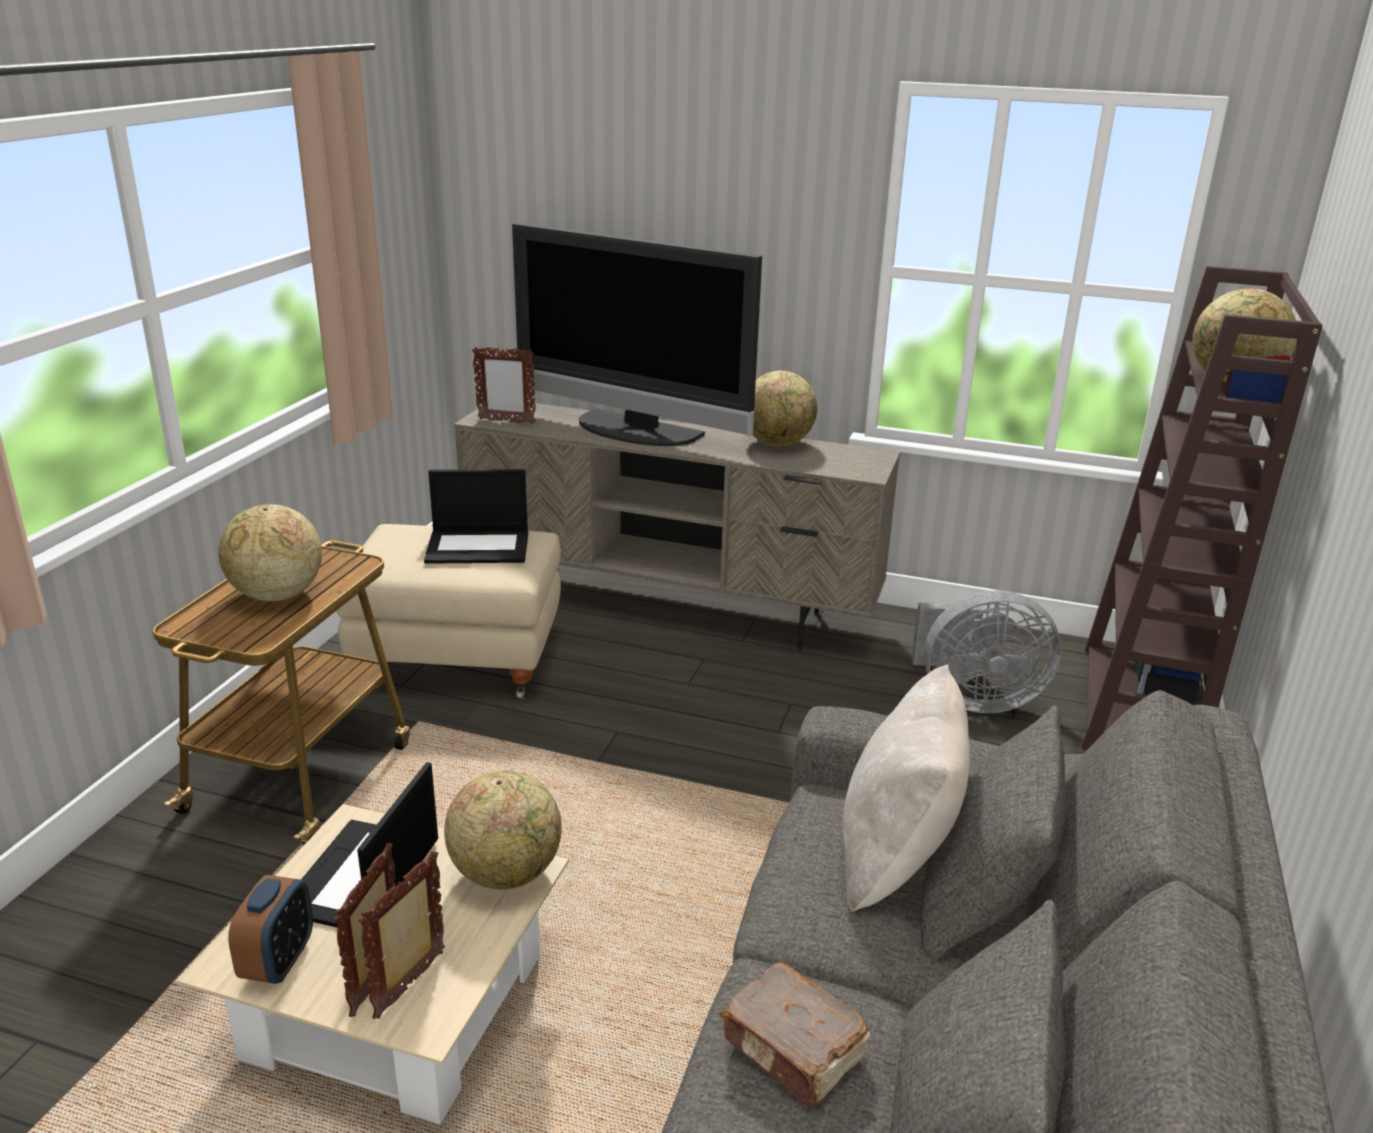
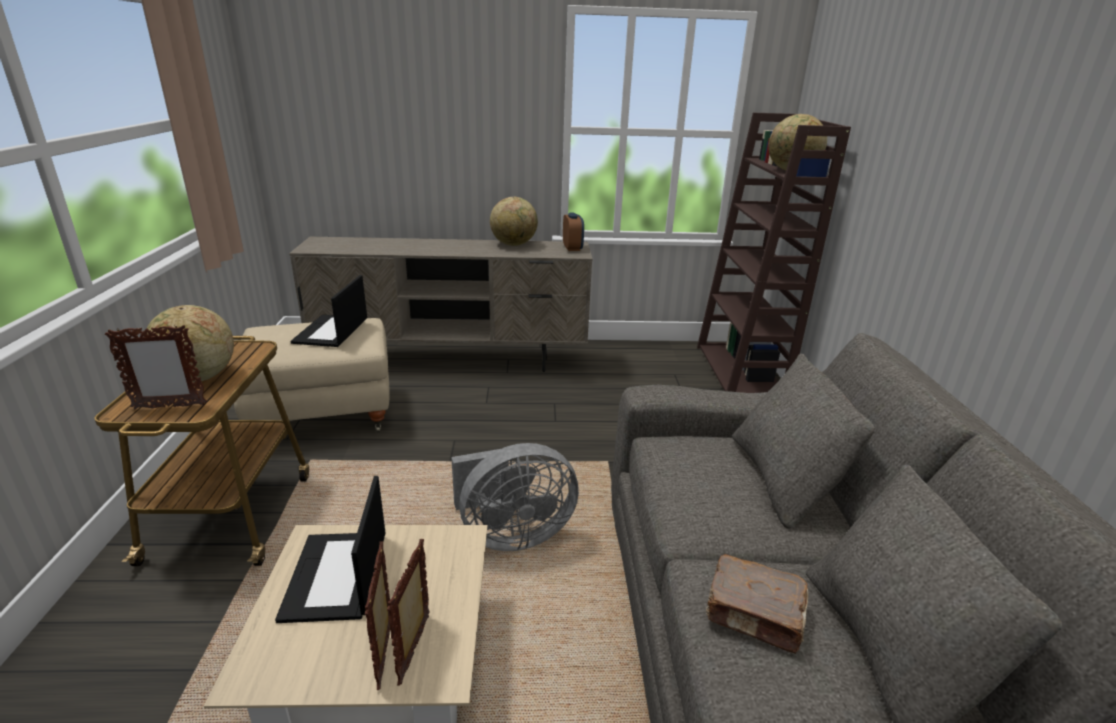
camera: 20 degrees left, 0 degrees up
alarm clock [228,875,313,984] -> alarm clock moved to [563,213,584,251]
laptop [424,469,528,564] -> laptop turned 120 degrees clockwise [290,275,367,347]
globe [444,770,562,890] -> none
picture frame [472,346,536,424] -> picture frame moved to [105,325,207,409]
television [512,223,762,446] -> none
beige pillow [842,665,970,913] -> none
grey fan [911,590,1061,713] -> grey fan moved to [451,443,579,551]

